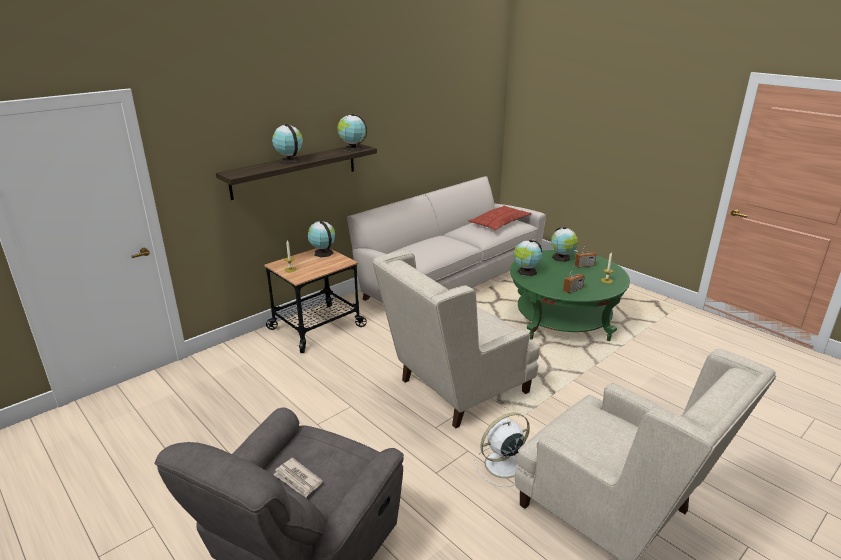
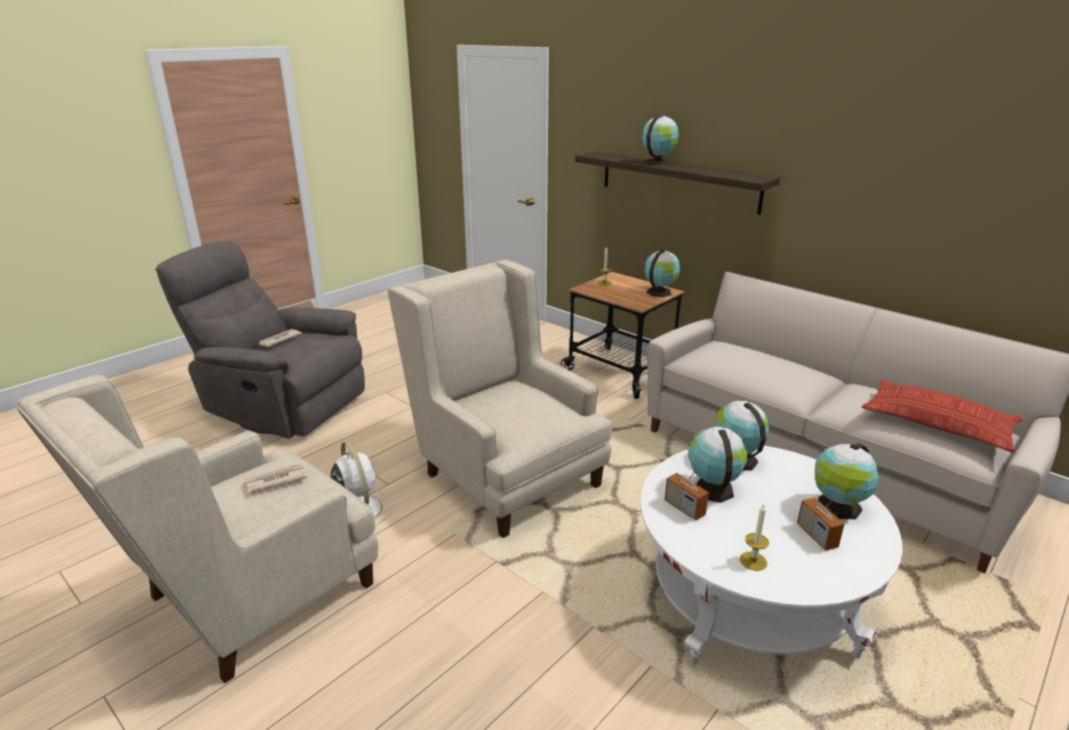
camera: 85 degrees right, 0 degrees up
globe [337,114,367,152] -> globe moved to [688,427,748,503]
green coffee table [510,250,630,341] -> white coffee table [640,446,903,665]
none -> newspaper [244,464,307,494]

